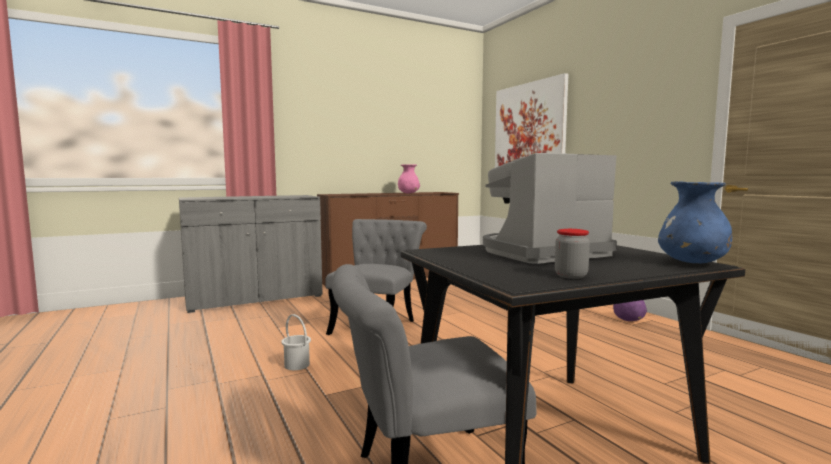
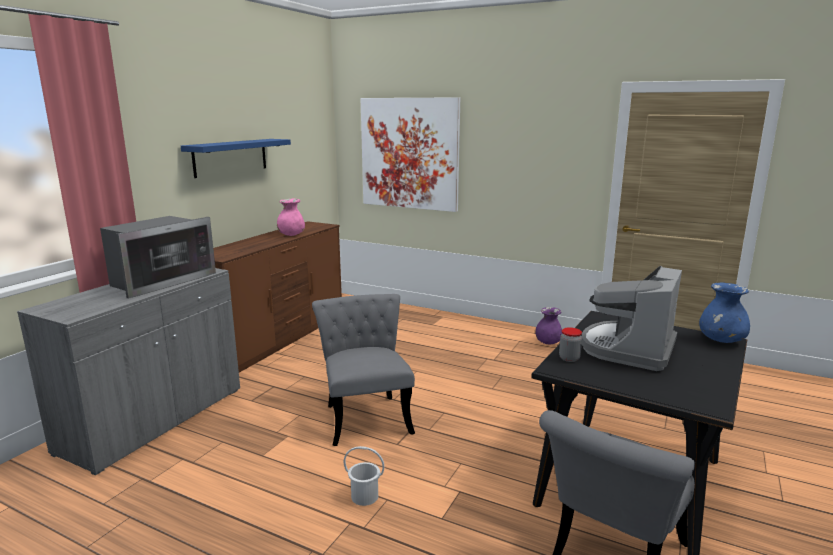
camera: 35 degrees left, 10 degrees up
jar [555,229,590,279] -> jar moved to [559,327,582,362]
none -> microwave [100,216,216,299]
none -> blue shelf [181,139,291,178]

